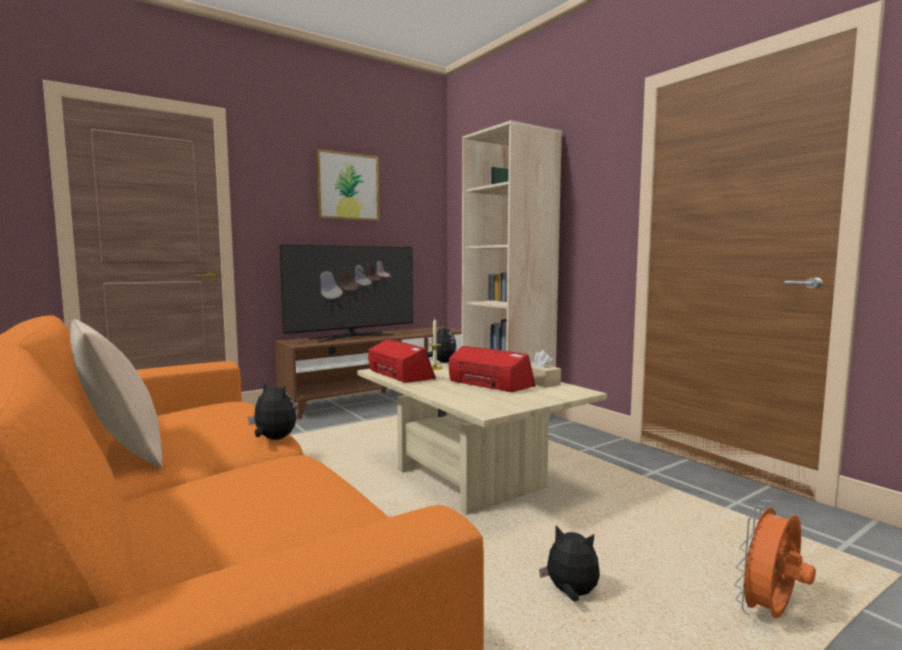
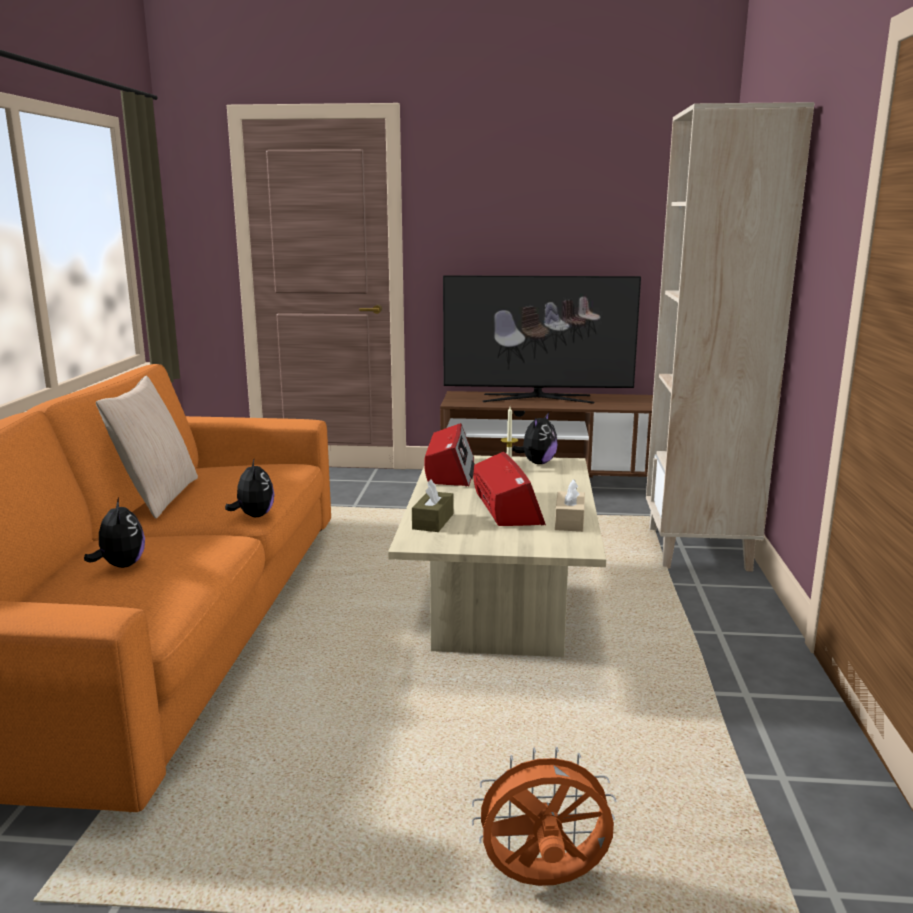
camera: 40 degrees right, 10 degrees up
picture [316,149,379,221] -> none
plush toy [539,525,600,601] -> plush toy moved to [84,498,145,568]
none -> brown tissue box [412,479,454,532]

